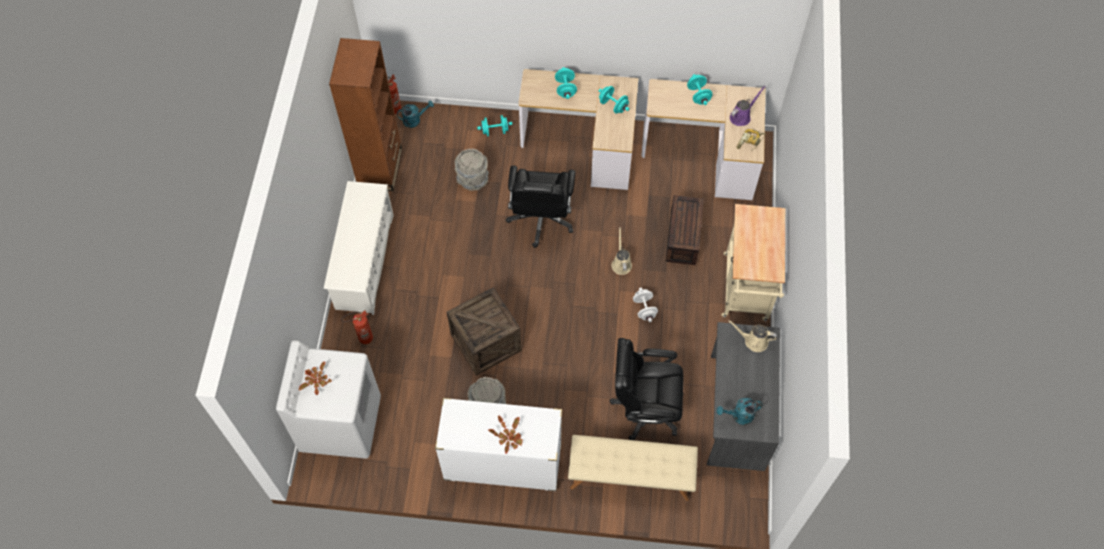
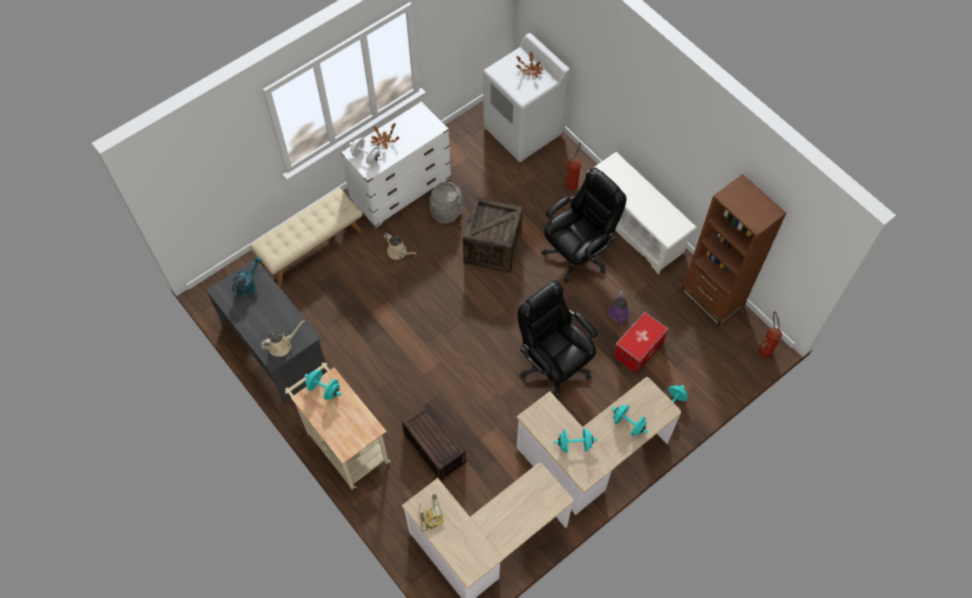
camera: 135 degrees right, 0 degrees up
turquoise watering can [397,101,434,128] -> none
grey bucket [455,149,489,191] -> storage box [613,312,668,373]
black office chair [610,338,684,440] -> black office chair moved to [541,167,627,283]
beige watering can [611,227,632,275] -> beige watering can moved to [384,233,417,260]
white dumbbell [633,288,658,322] -> white dumbbell moved to [349,138,382,165]
turquoise dumbbell [687,74,713,105] -> turquoise dumbbell moved to [304,370,341,400]
purple watering can [730,86,766,126] -> purple watering can moved to [609,291,629,327]

